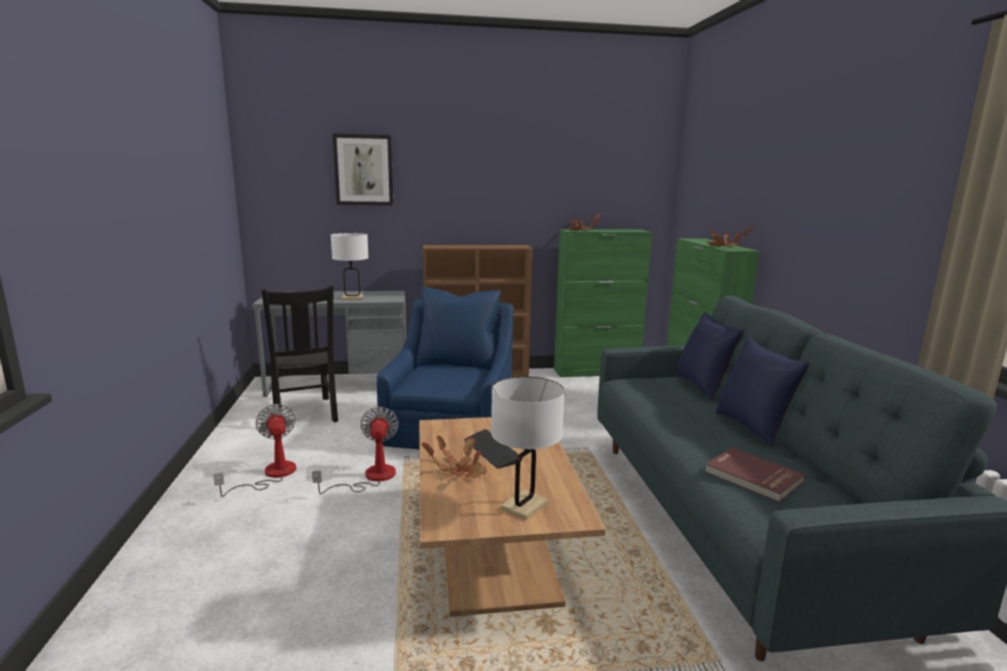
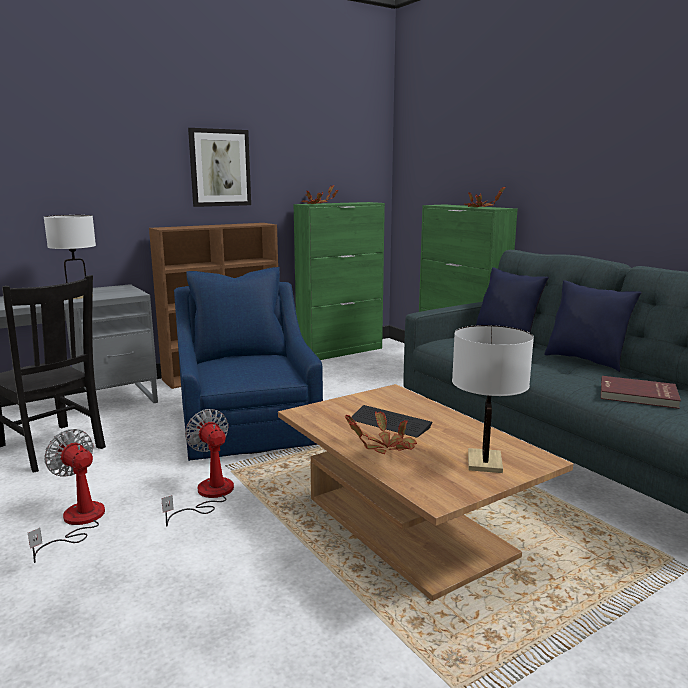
camera: 25 degrees left, 0 degrees up
picture [333,134,393,206] -> picture moved to [188,128,251,207]

